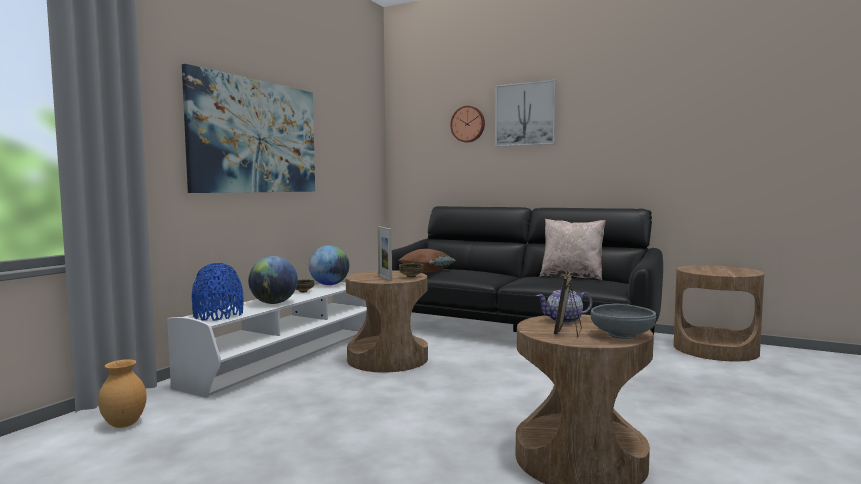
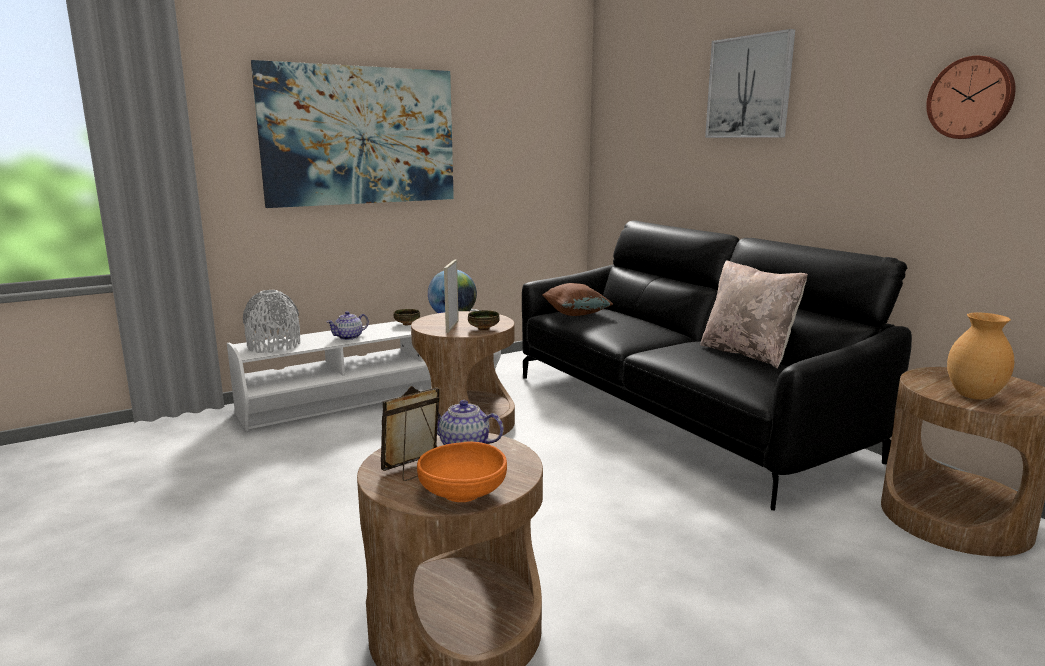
camera: 30 degrees right, 10 degrees up
brown vase [98,359,147,428] -> brown vase moved to [947,313,1014,400]
blue vase [192,263,243,321] -> grey vase [243,290,300,353]
globe [248,256,298,304] -> teapot [327,311,369,340]
wall clock [450,106,485,143] -> wall clock moved to [926,56,1015,139]
grey bowl [590,304,656,339] -> orange bowl [417,441,507,502]

